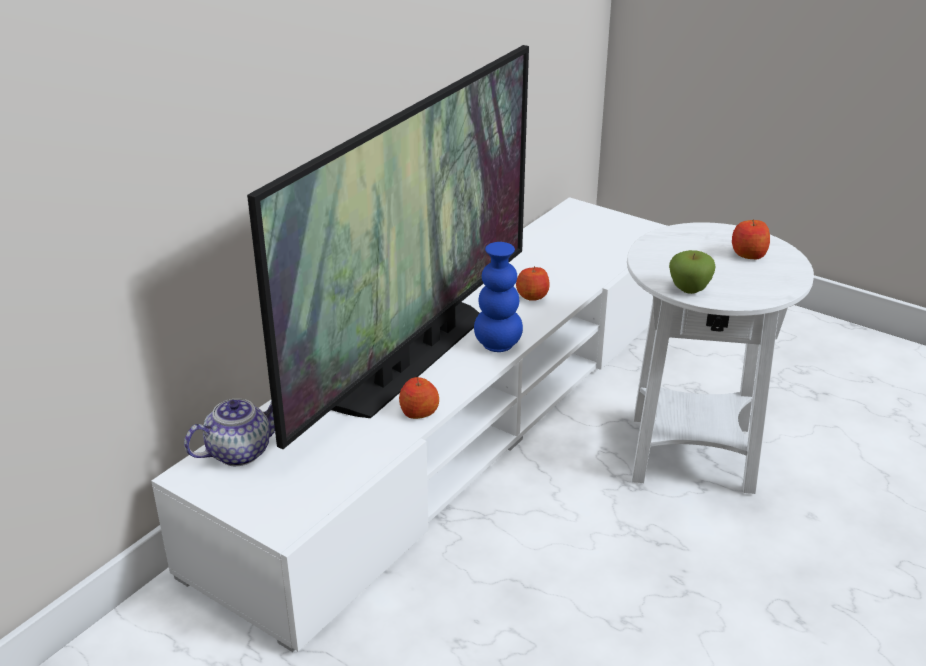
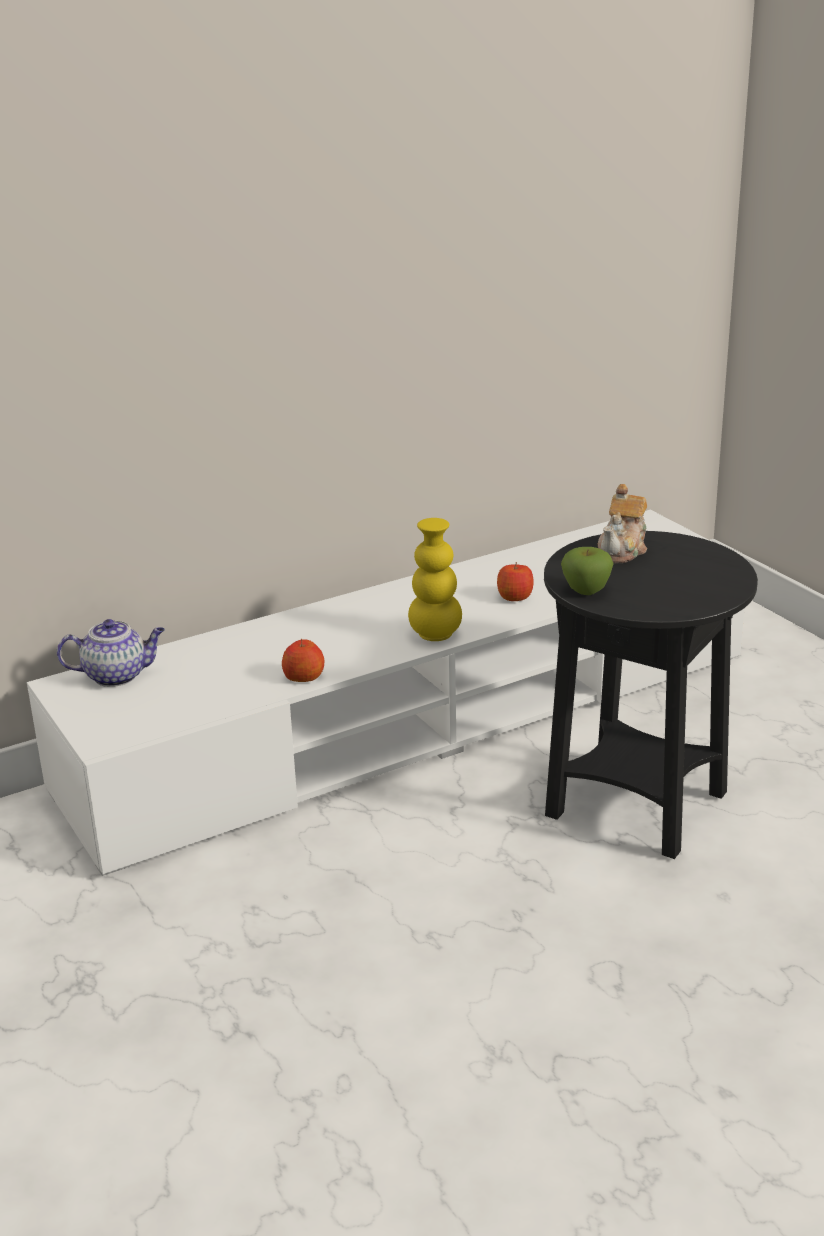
camera: 25 degrees right, 5 degrees down
television [247,45,529,449] -> none
blue vase [474,242,523,352] -> yellow vase [408,518,462,641]
white side table [627,222,814,494] -> black side table [544,531,758,859]
apple [732,219,770,259] -> none
none -> teapot [598,484,647,563]

